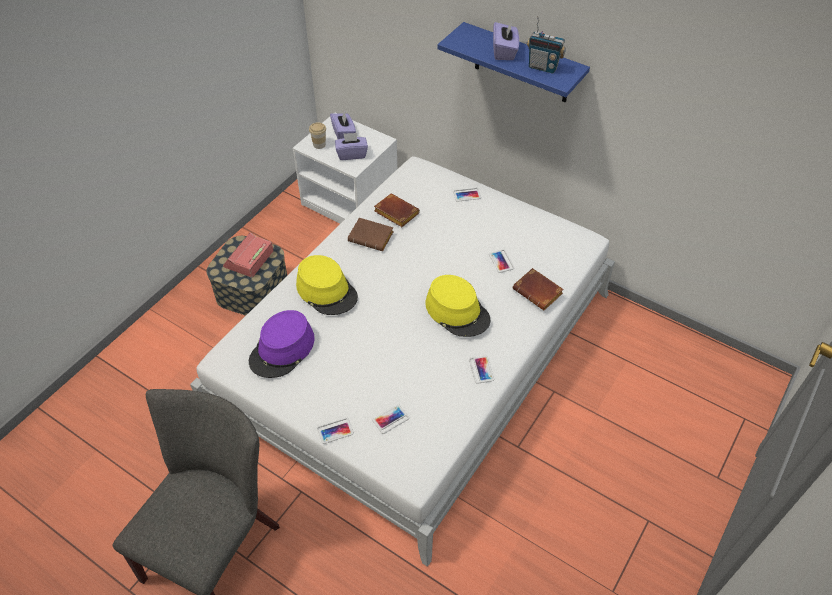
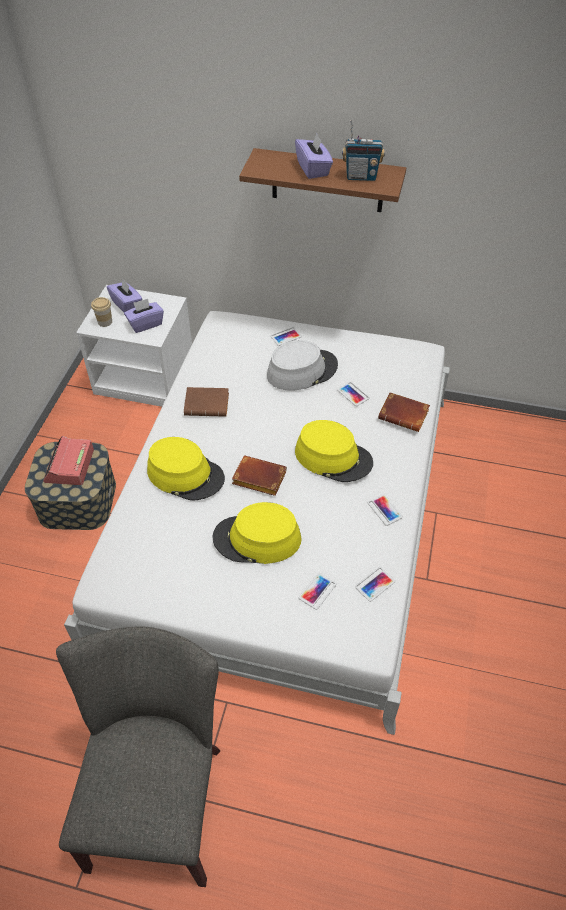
camera: 20 degrees left, 0 degrees up
purple hat [249,310,315,378] -> none
phone [317,418,354,444] -> phone moved to [355,567,395,602]
brown book [374,193,420,227] -> brown book moved to [232,455,287,496]
blue shelf [437,22,590,102] -> brown shelf [239,148,406,212]
none -> yellow hat [212,502,301,564]
none -> grey hat [267,340,338,391]

